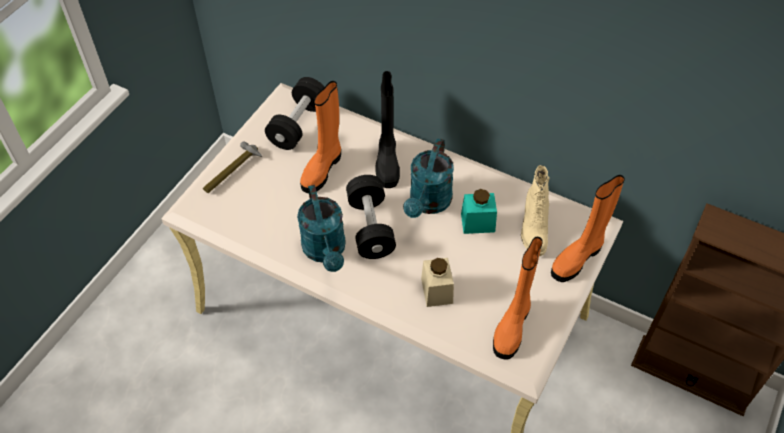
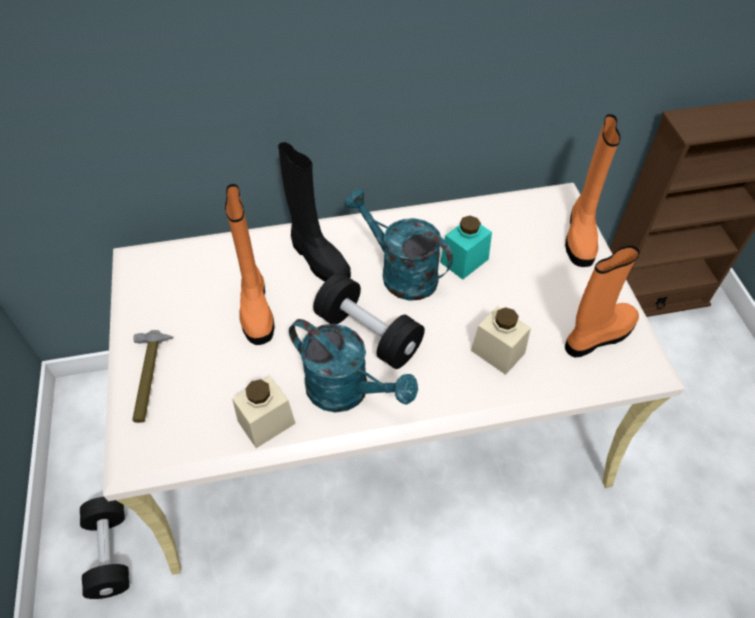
camera: 40 degrees left, 0 degrees up
black dumbbell [265,77,324,150] -> black dumbbell moved to [80,497,129,599]
turquoise watering can [403,138,454,218] -> turquoise watering can turned 150 degrees clockwise [344,188,453,301]
orange boot [493,237,543,360] -> orange boot turned 105 degrees counterclockwise [565,245,640,357]
beige boot [521,165,550,256] -> none
none -> beige jar [232,376,296,448]

